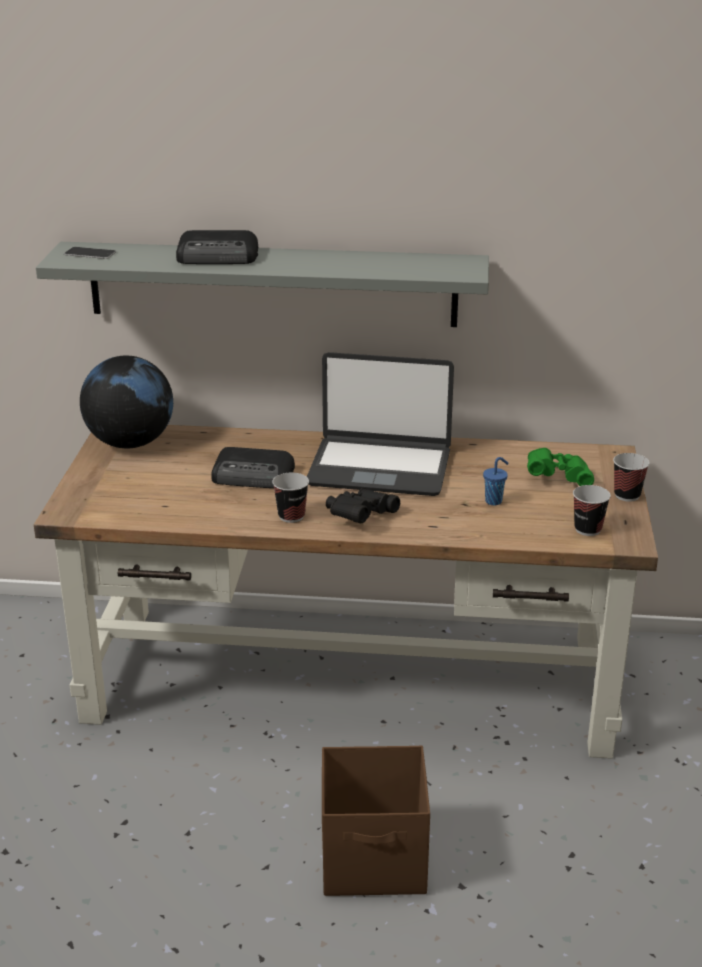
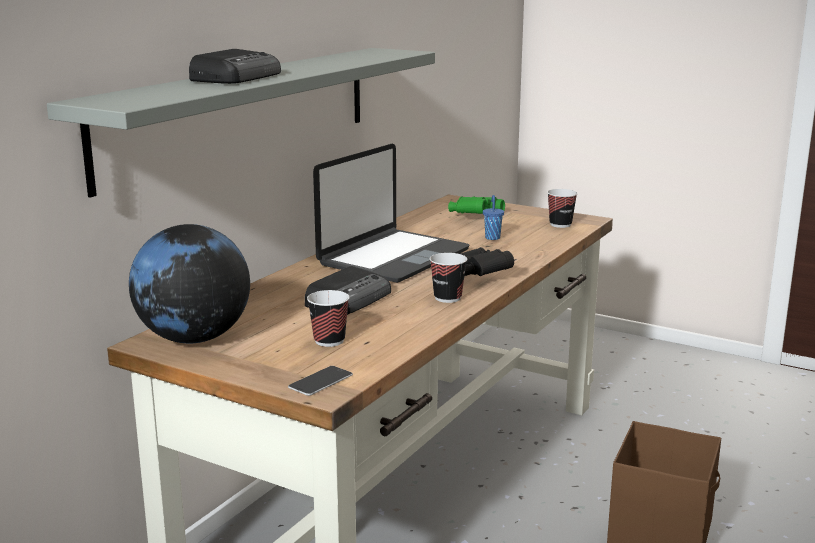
camera: 65 degrees left, 10 degrees down
phone [64,247,116,259] -> phone moved to [288,366,353,396]
cup [613,453,650,502] -> cup moved to [307,290,350,347]

